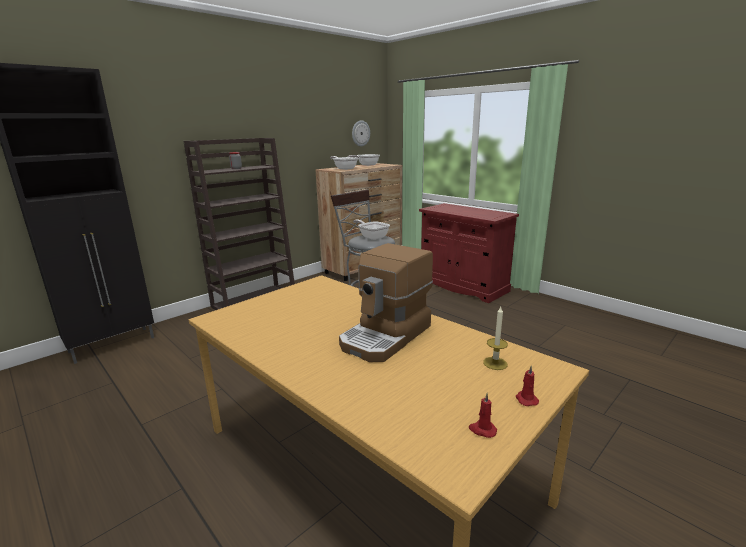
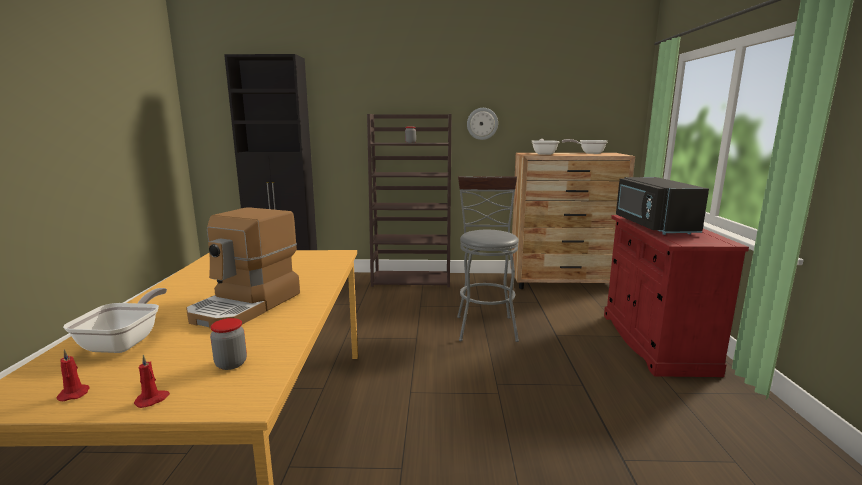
camera: 45 degrees right, 5 degrees down
coffee machine [339,243,433,362] -> coffee machine turned 60 degrees counterclockwise [186,207,300,328]
wall clock [352,120,370,146] -> wall clock moved to [467,108,498,140]
frying pan [353,220,390,240] -> frying pan moved to [63,288,167,353]
candle [483,307,508,370] -> jar [210,318,247,370]
none -> black microwave [616,177,709,235]

